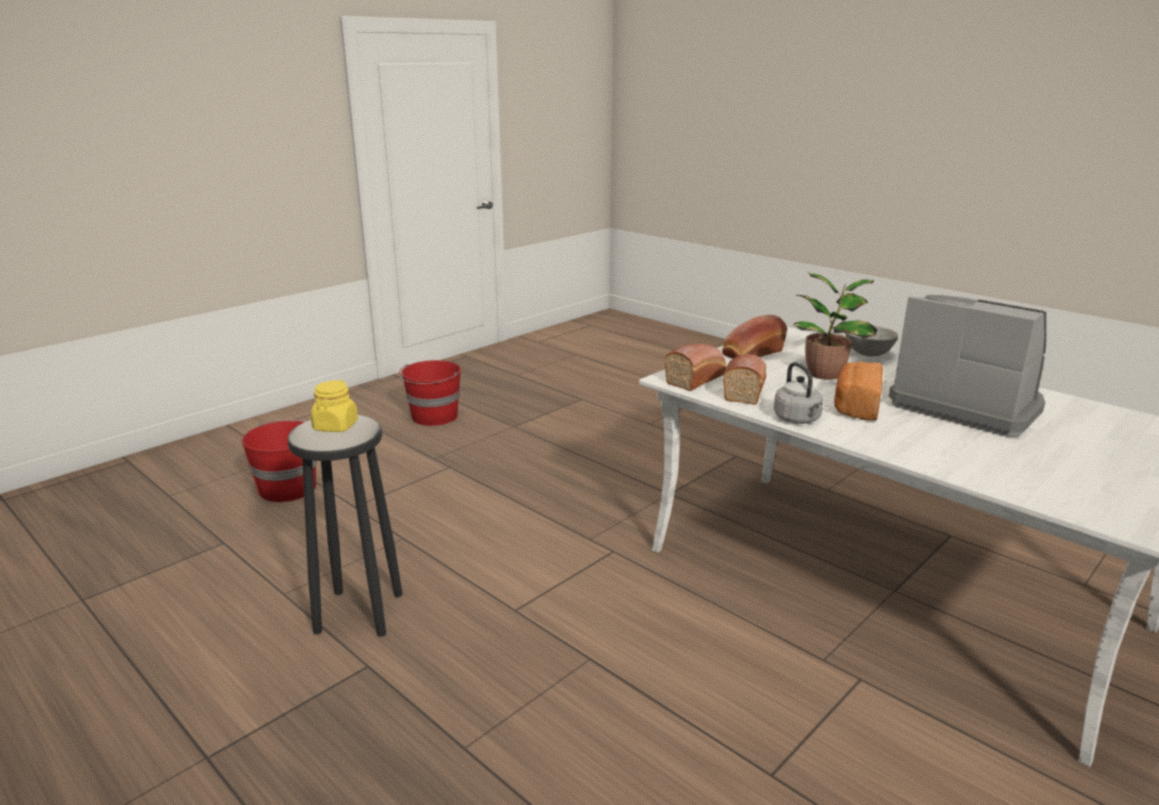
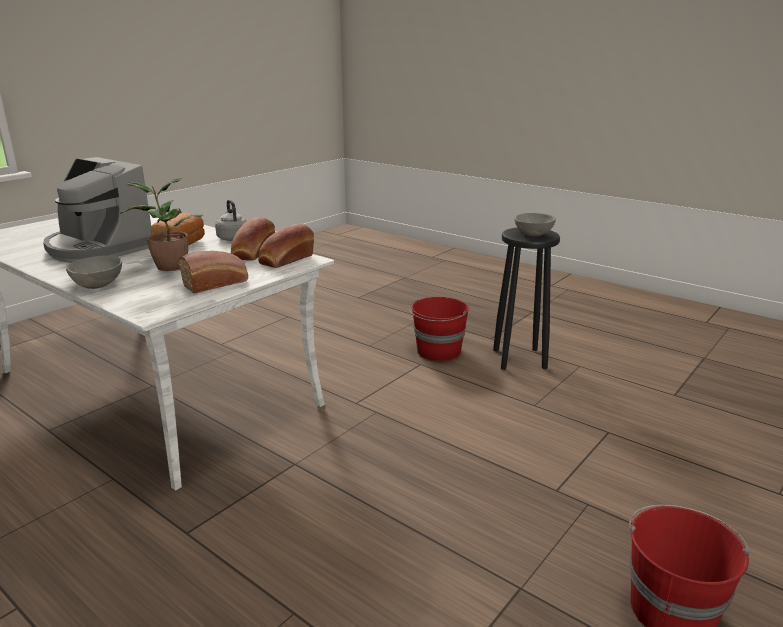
camera: 175 degrees right, 0 degrees up
red bucket [242,420,317,502] -> red bucket moved to [409,297,469,361]
yellow jar [311,380,358,432] -> grey bowl [514,213,556,237]

